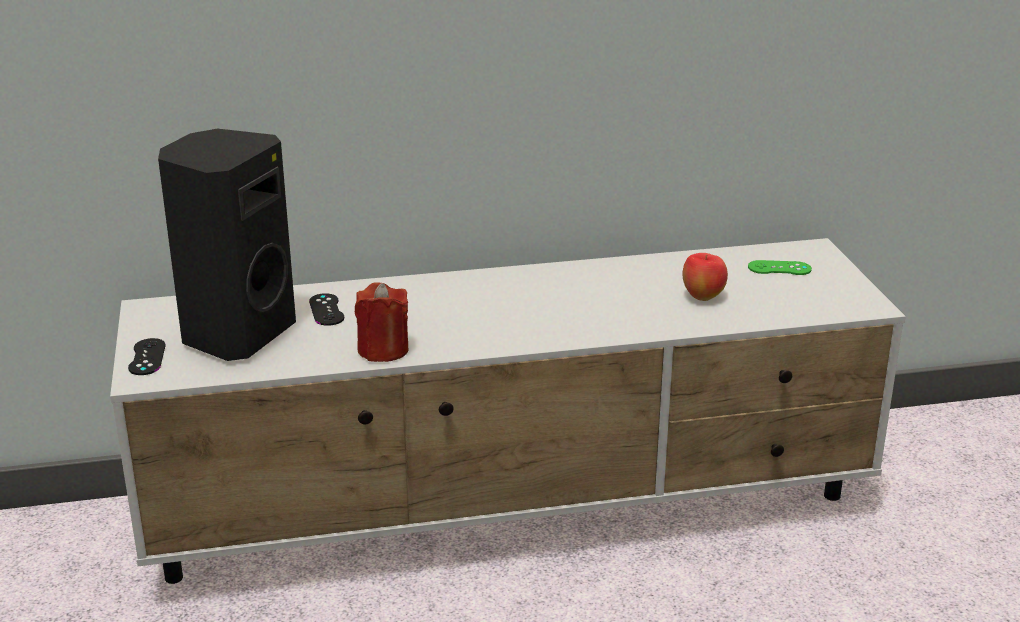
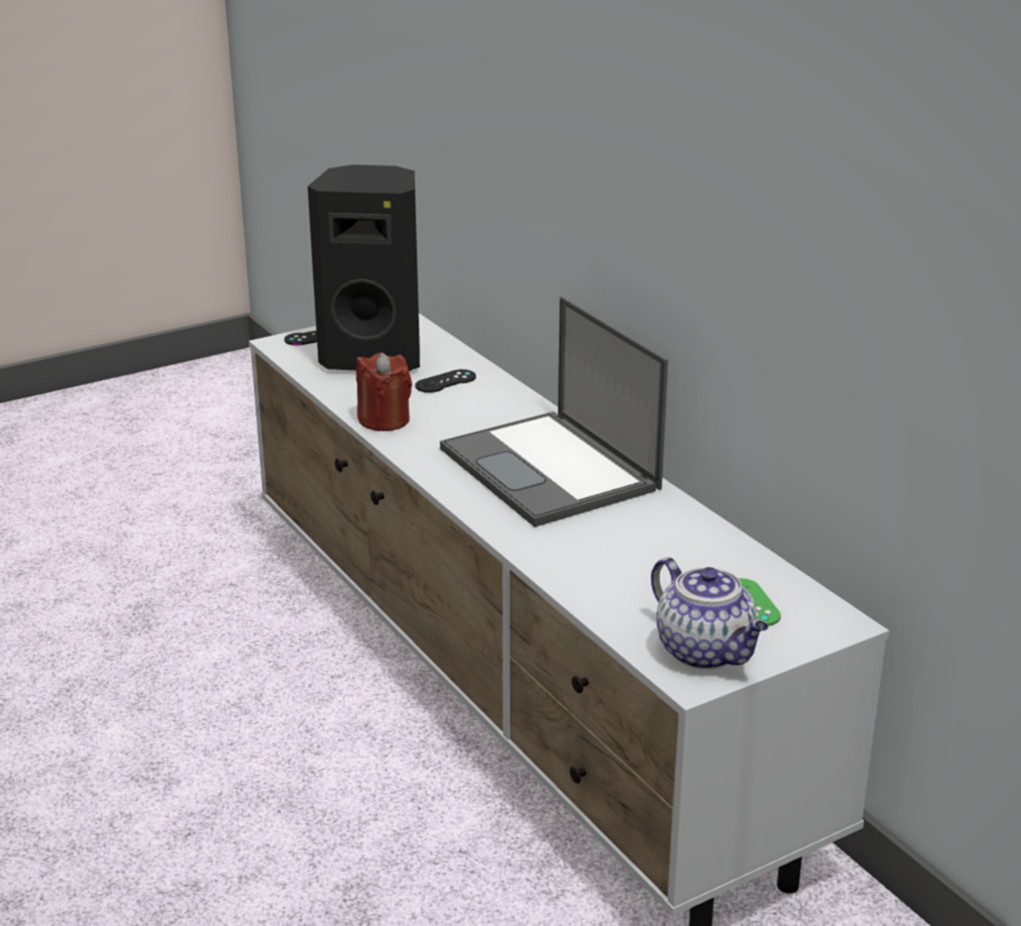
camera: 70 degrees right, 0 degrees up
apple [683,253,728,301] -> none
none -> laptop [440,296,668,527]
none -> teapot [651,557,768,669]

